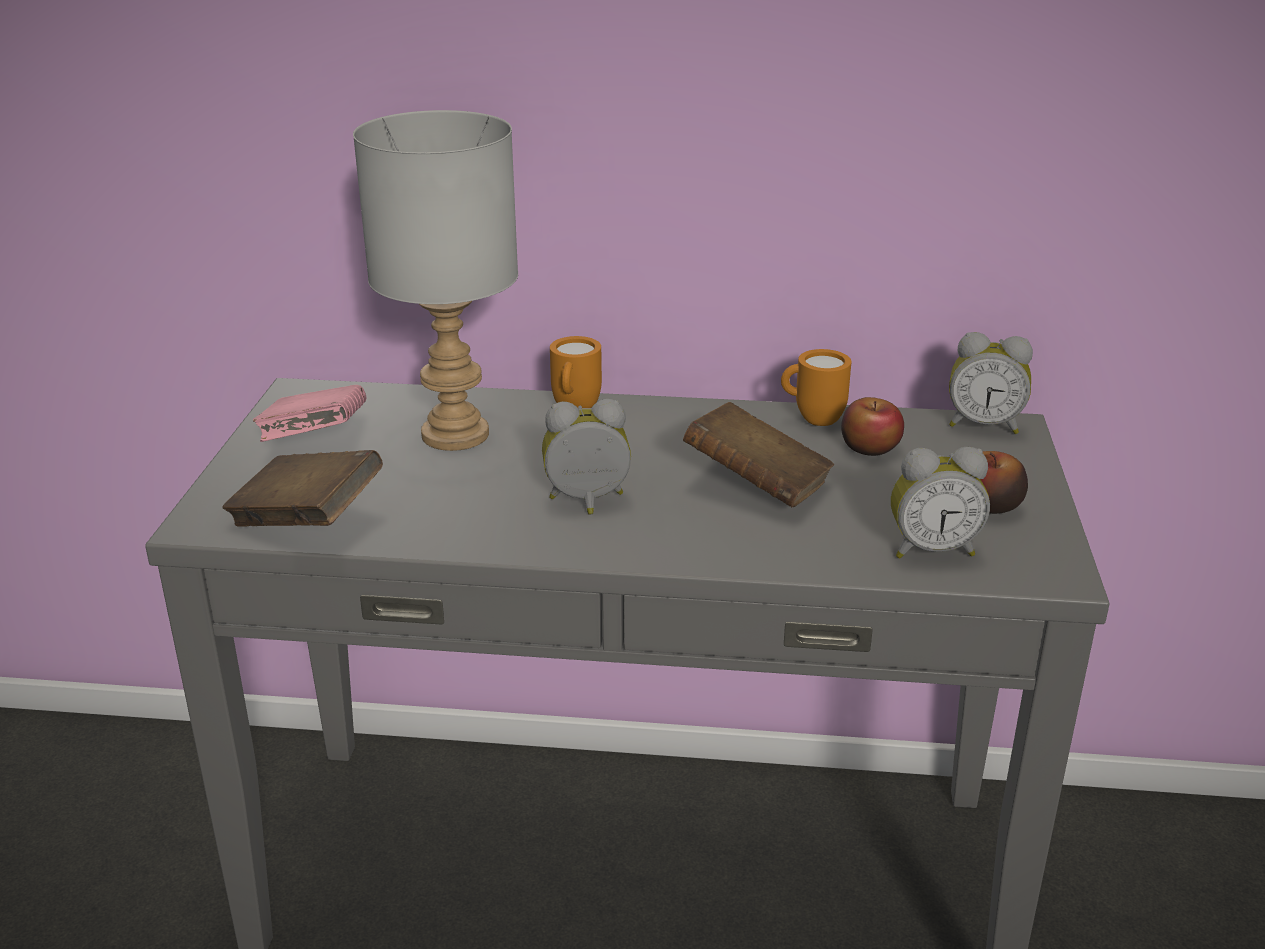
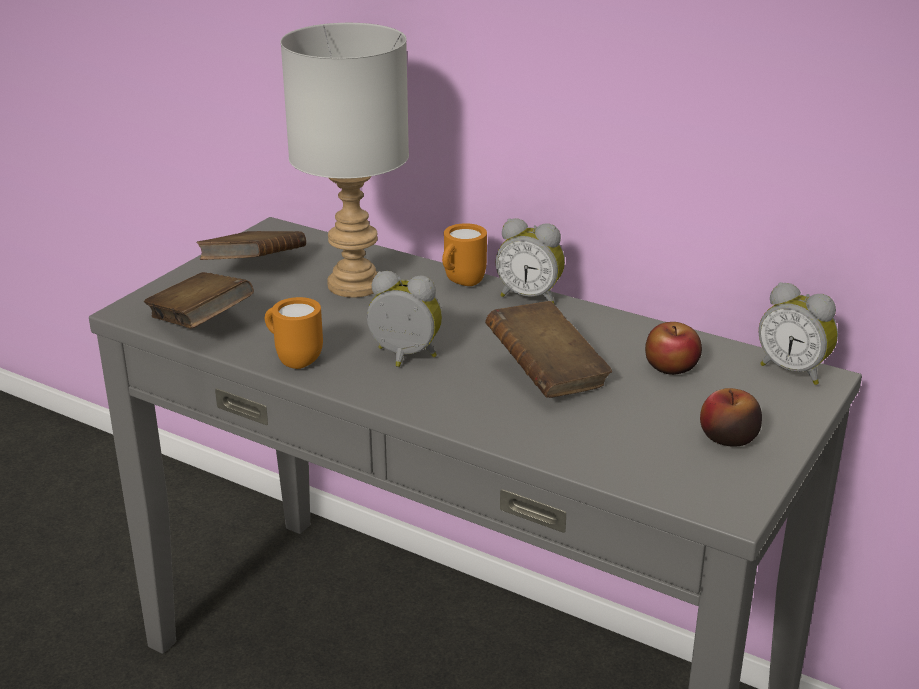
camera: 25 degrees right, 0 degrees up
pink book [253,385,366,442] -> brown book [197,231,306,260]
orange mug [781,349,851,426] -> orange mug moved to [265,297,323,369]
alarm clock [891,447,990,558] -> alarm clock moved to [496,218,565,303]

